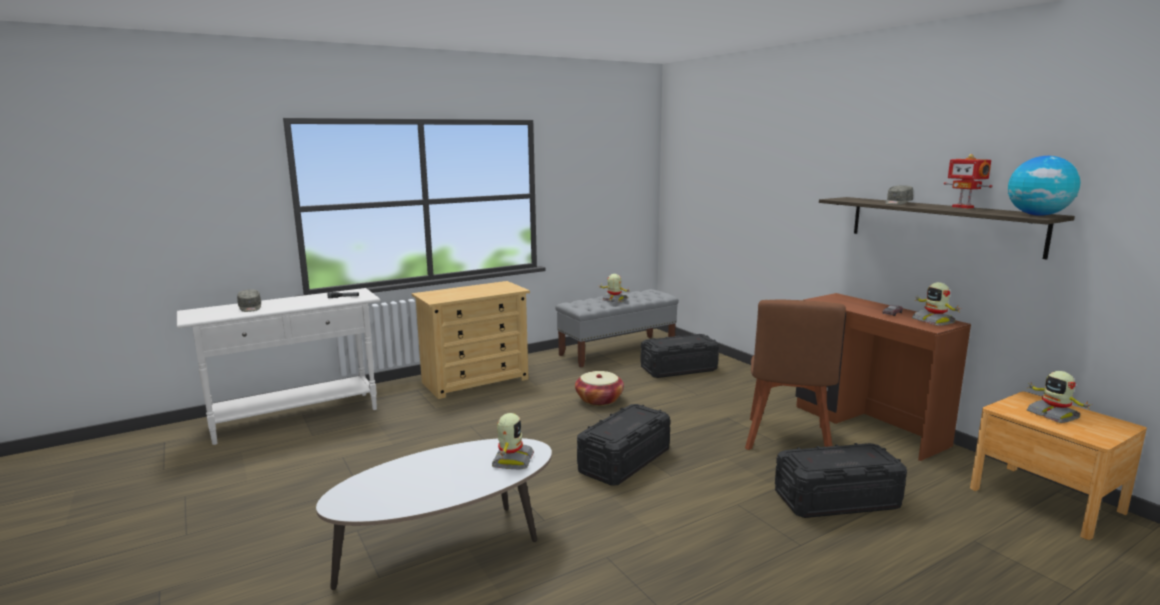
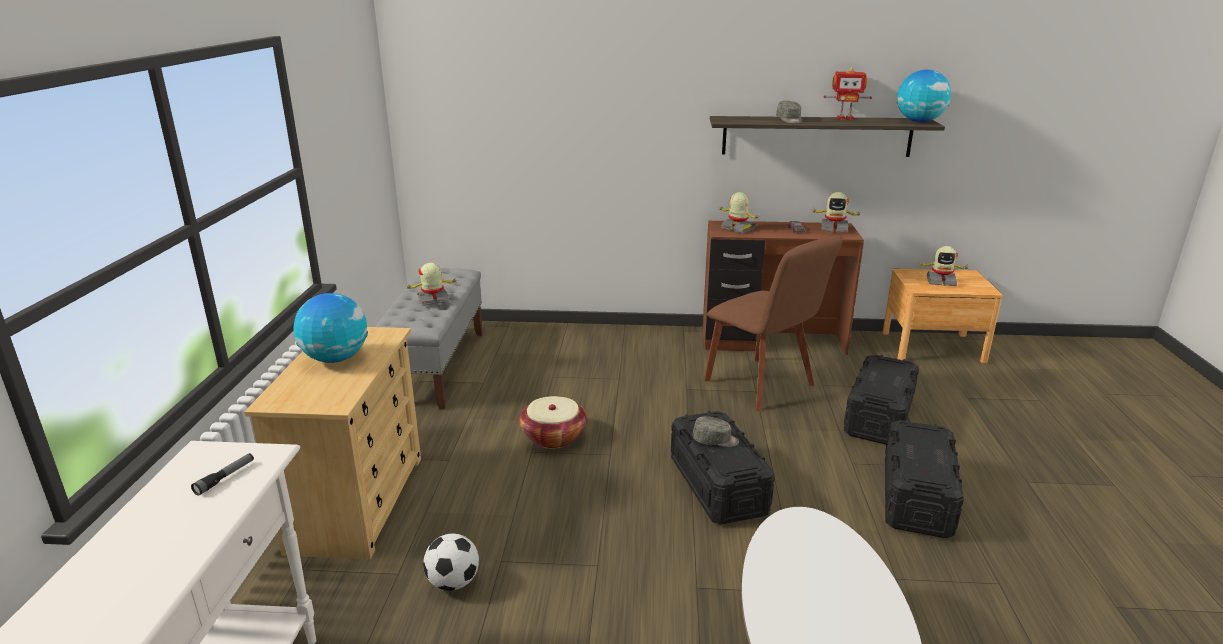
camera: 55 degrees left, 10 degrees up
grey cap [237,289,261,312] -> grey cap moved to [693,416,739,447]
toy robot [492,413,534,470] -> toy robot moved to [719,192,758,233]
black storage box [641,334,719,378] -> black storage box moved to [885,420,964,538]
none -> globe [293,293,368,363]
none -> football [423,534,479,591]

